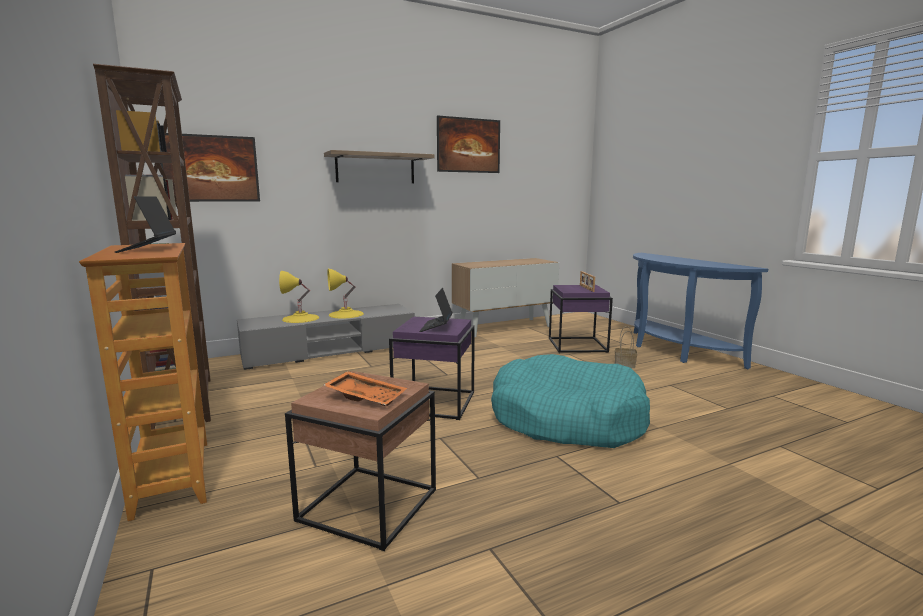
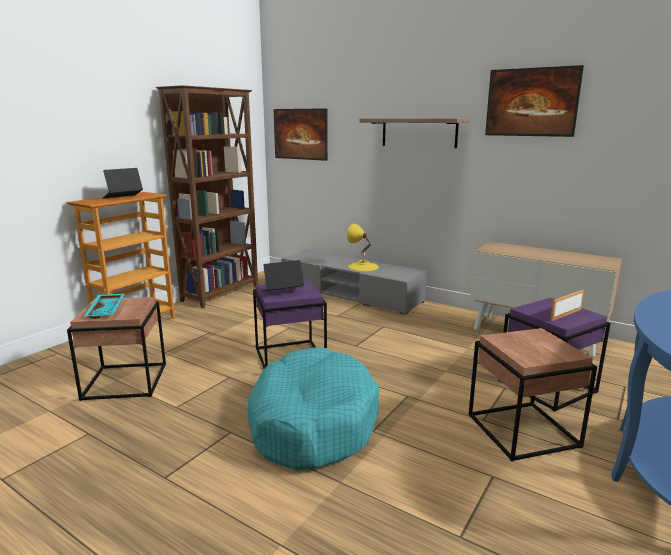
camera: 60 degrees right, 5 degrees up
yellow table lamp [279,271,319,323] -> none
orange tray [323,371,407,406] -> turquoise tray [84,293,125,319]
basket [615,326,637,368] -> brown side table [469,328,597,462]

